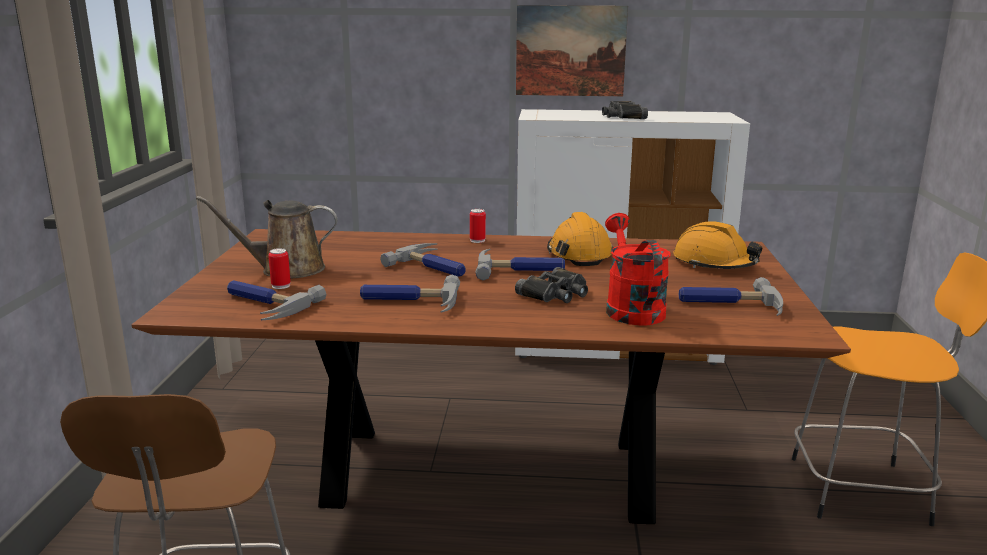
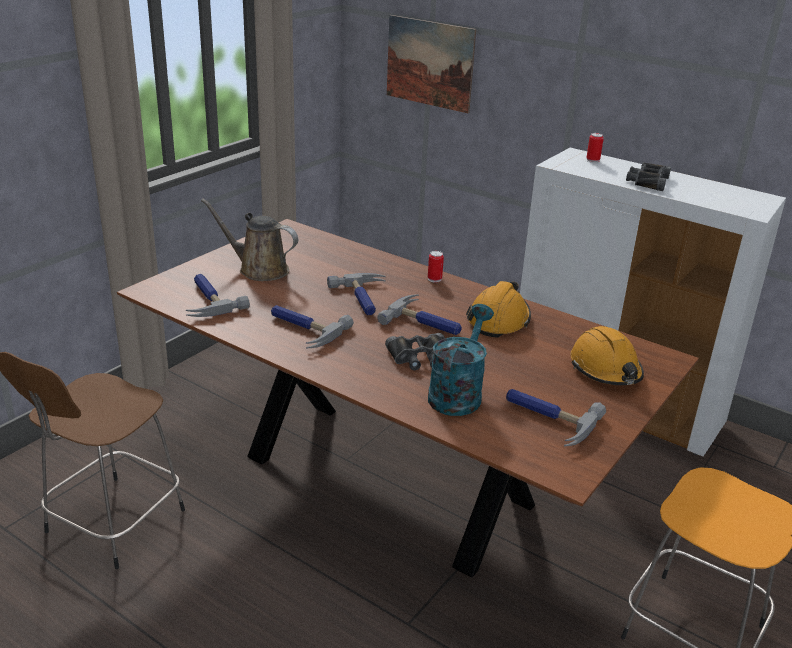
camera: 30 degrees right, 10 degrees up
can [268,248,291,289] -> can moved to [586,133,604,163]
picture [516,5,628,96] -> picture moved to [387,15,476,113]
red watering can [605,213,671,326] -> turquoise watering can [428,304,494,416]

